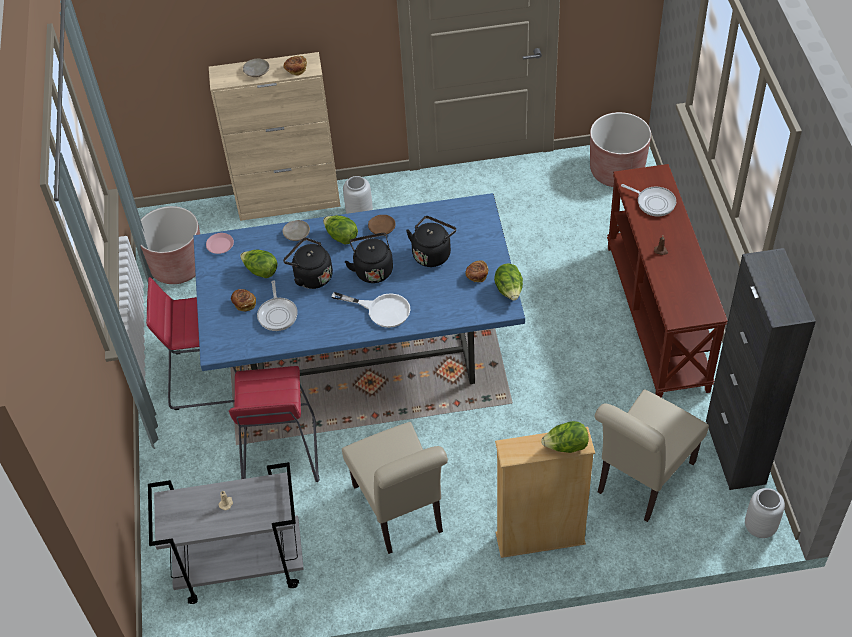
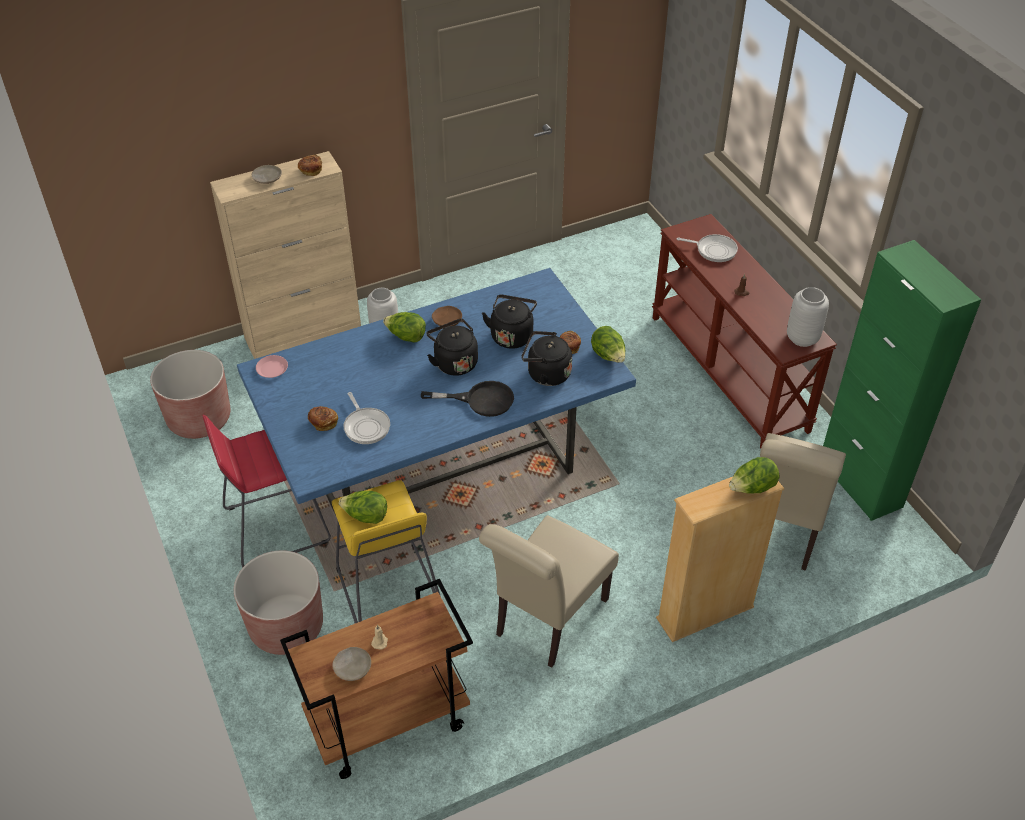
camera: 20 degrees left, 5 degrees down
grey cart [148,462,304,604] -> brown cart [280,579,473,779]
red stool [229,366,319,482] -> yellow stool [332,480,440,623]
lettuce [240,250,277,278] -> lettuce moved to [339,491,387,524]
beige plate [282,220,310,241] -> beige plate moved to [332,647,371,681]
black kettle [283,237,333,289] -> black kettle moved to [521,331,572,386]
white frying pan [331,292,410,328] -> black frying pan [421,381,514,417]
beige chair [342,422,448,554] -> beige chair turned 75 degrees clockwise [479,515,619,668]
brown planter [590,112,651,187] -> brown planter moved to [234,550,323,655]
black cabinet [706,248,816,490] -> green cabinet [823,240,981,521]
grey vase [745,488,785,538] -> grey vase moved to [787,287,829,347]

